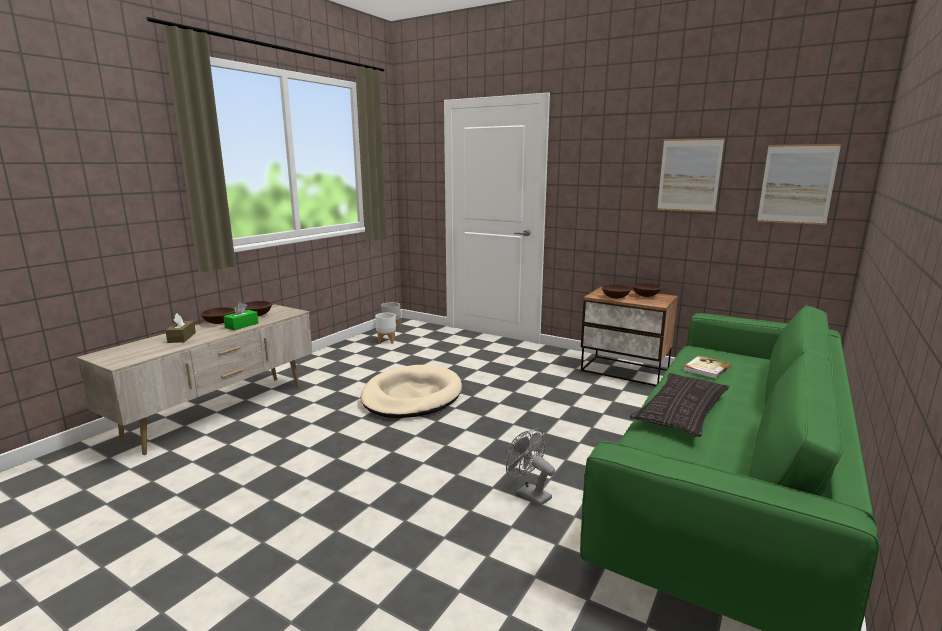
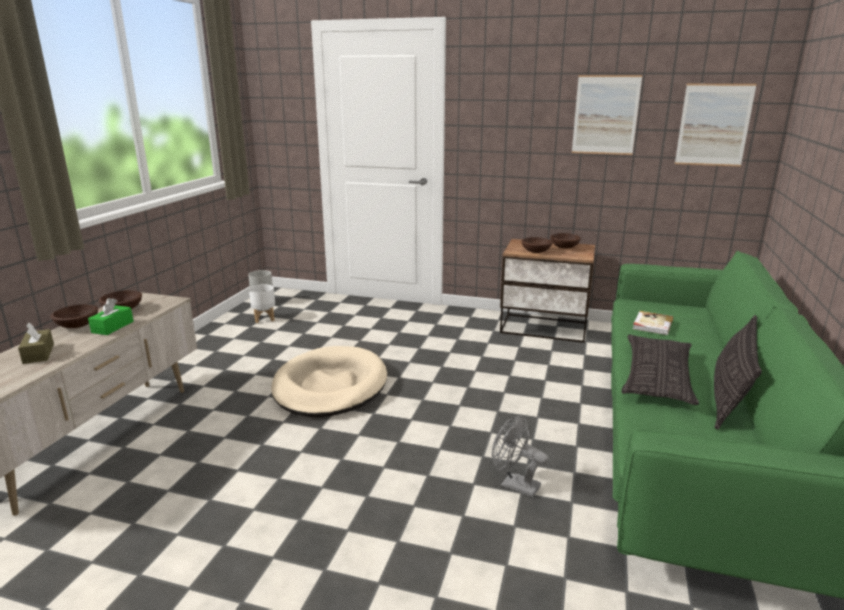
camera: 15 degrees left, 5 degrees up
none -> pillow [714,315,762,430]

